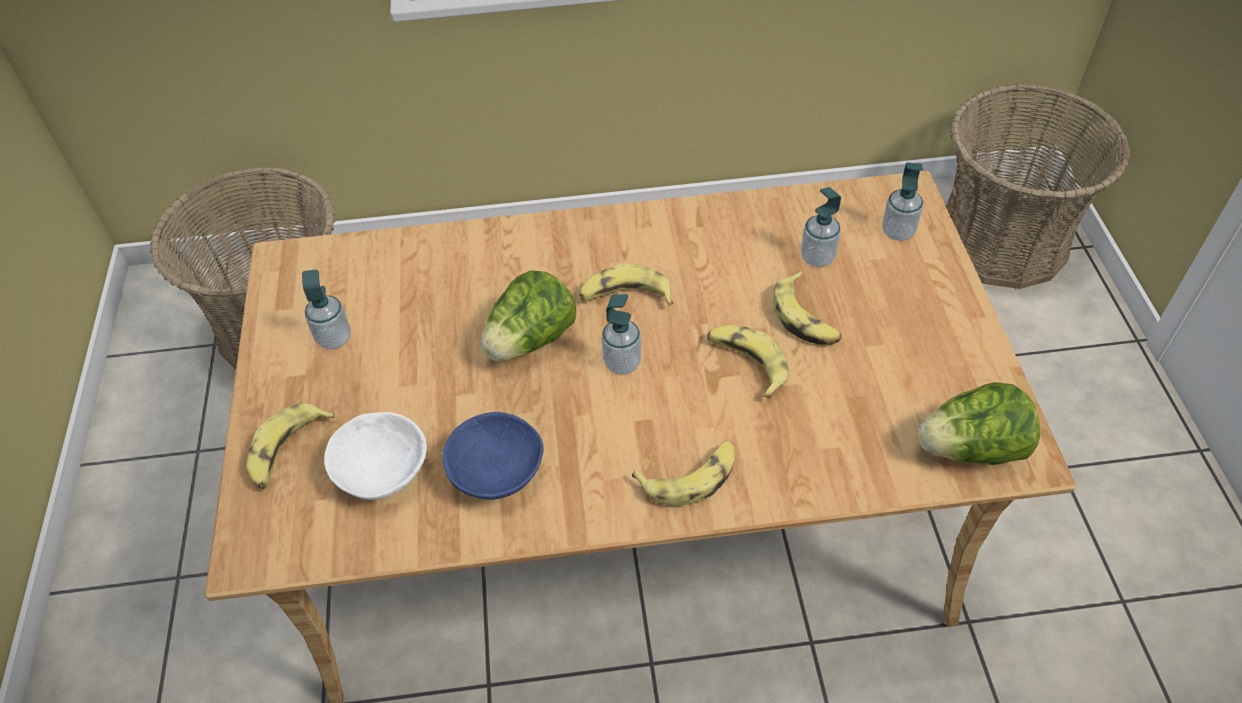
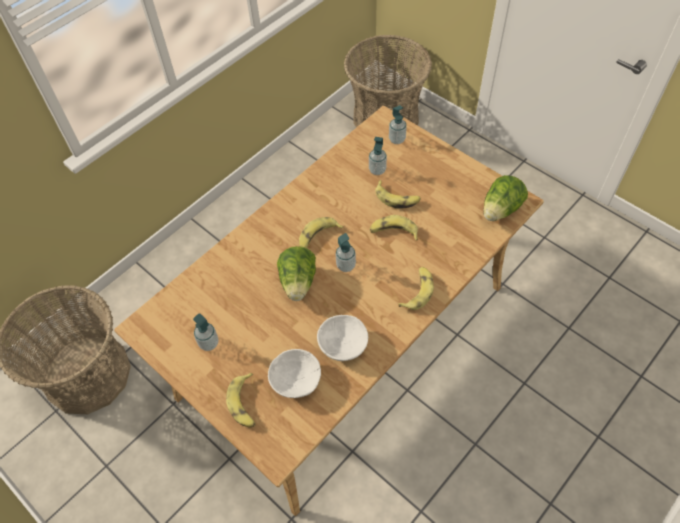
camera: 40 degrees left, 5 degrees up
blue bowl [443,412,543,500] -> white bowl [317,315,368,361]

